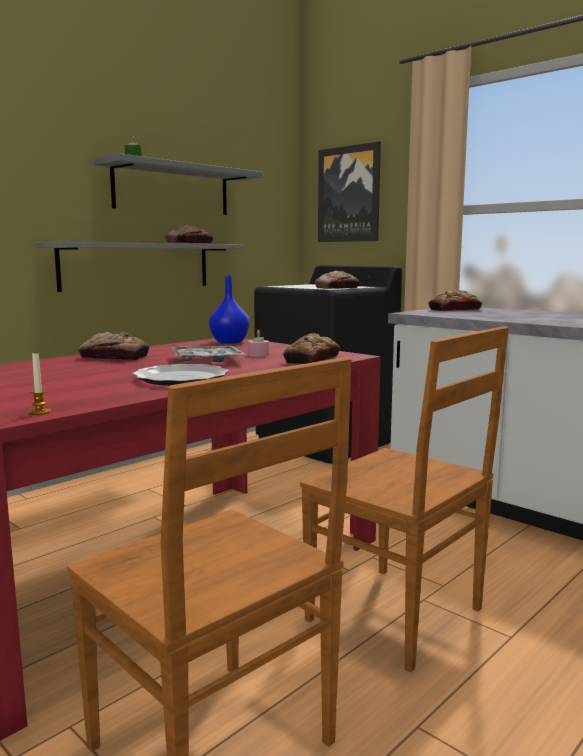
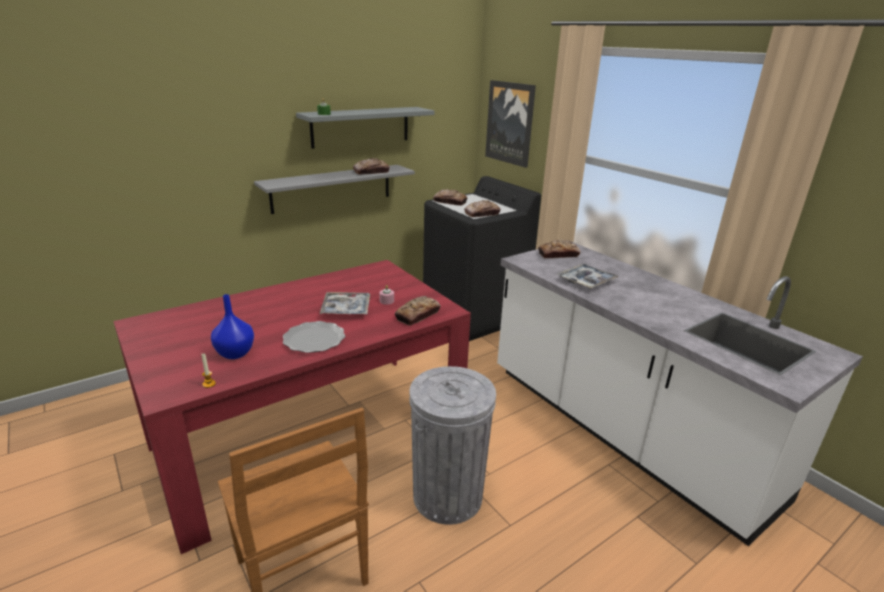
camera: 10 degrees right, 15 degrees up
bread [78,332,149,361] -> bread moved to [433,189,468,206]
blue vase [209,276,250,344] -> blue vase moved to [211,294,254,359]
brown chair [300,326,509,672] -> grey trash can [409,366,496,525]
none -> tray [557,264,618,289]

